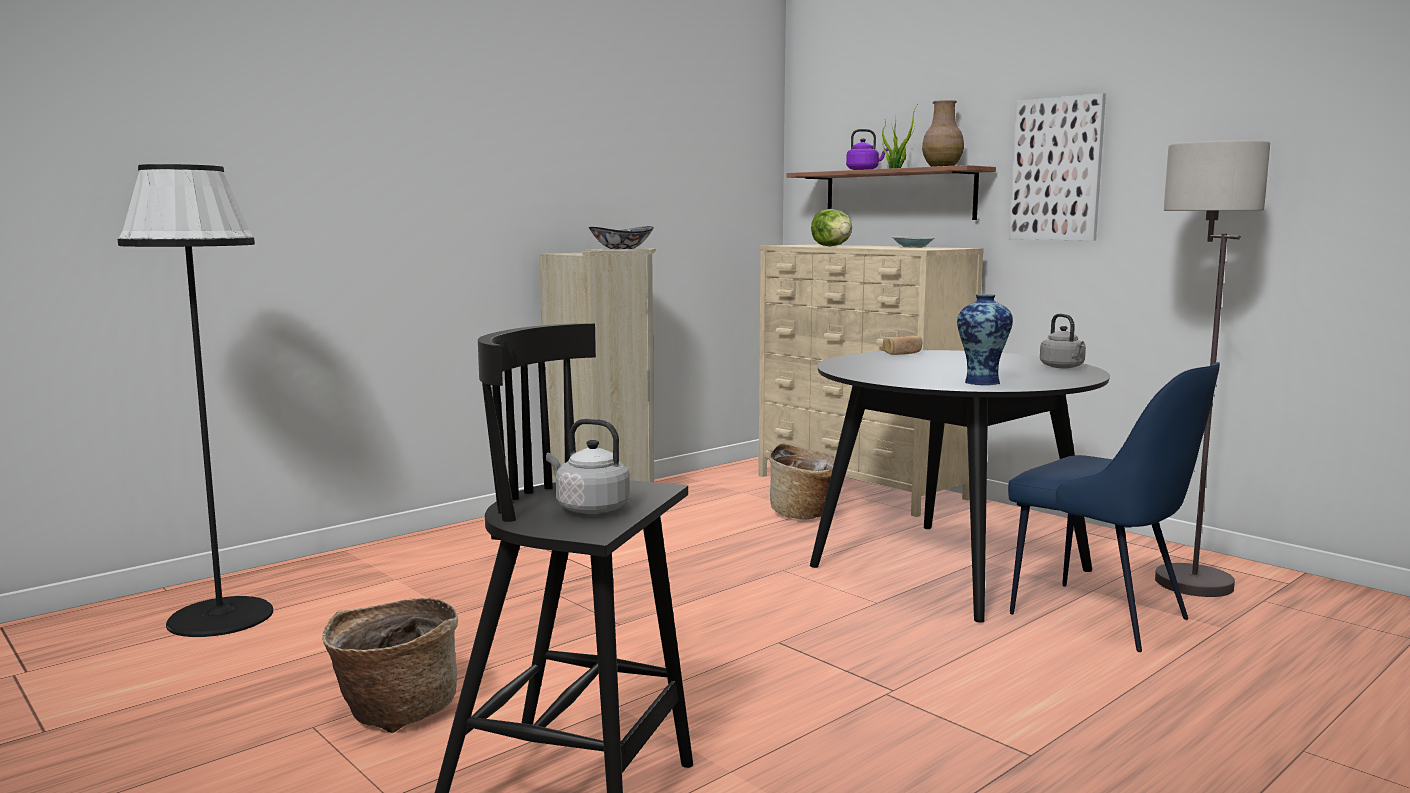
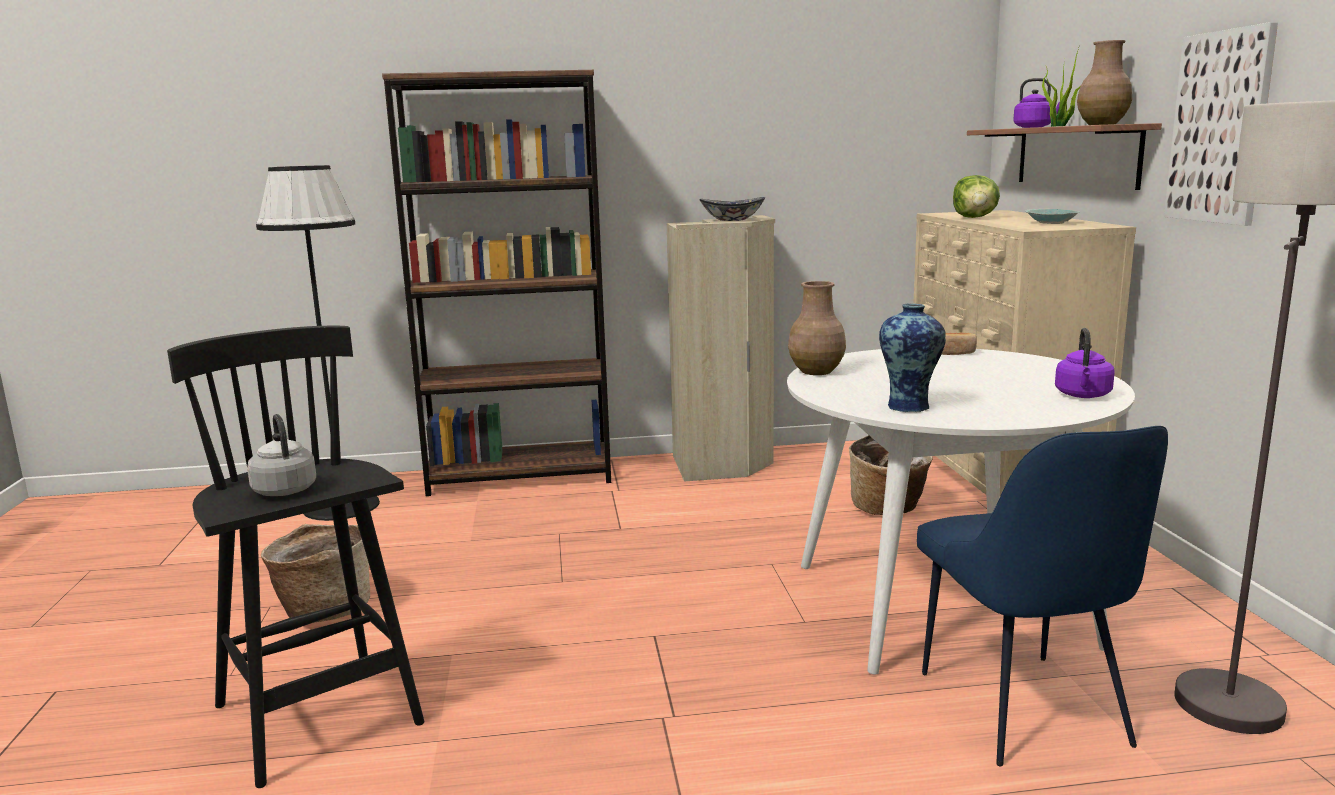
camera: 35 degrees right, 5 degrees up
black dining table [810,350,1110,623] -> white dining table [787,349,1135,675]
grey kettle [1040,314,1086,368] -> purple kettle [1055,328,1115,398]
none -> brown bookcase [382,70,611,496]
none -> brown vase [788,281,846,375]

